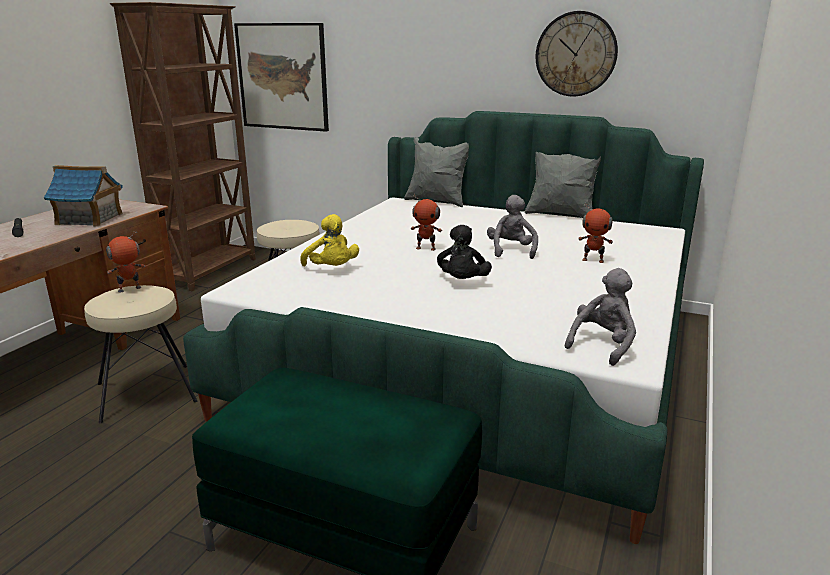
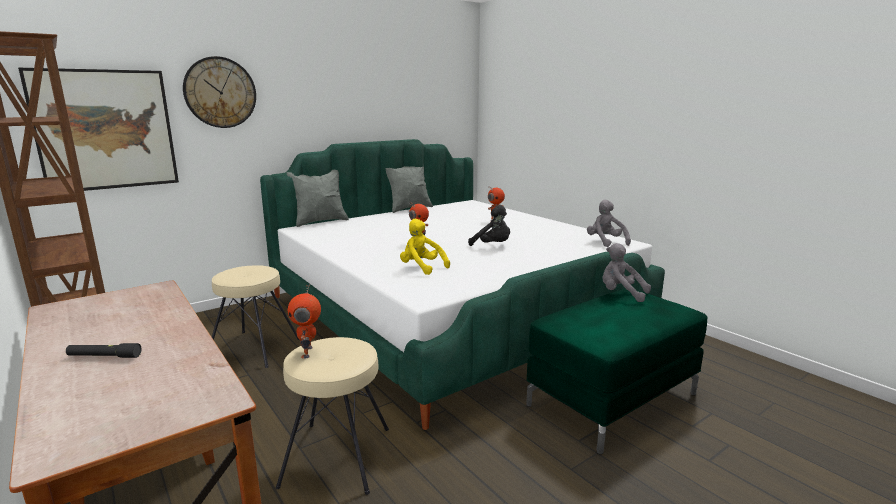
camera: 60 degrees left, 5 degrees down
toy house [44,165,123,227] -> none
yellow plush toy [300,214,359,266] -> yellow plush toy turned 135 degrees counterclockwise [400,219,450,275]
grey plush toy [487,195,538,259] -> grey plush toy moved to [602,243,651,302]
wall clock [535,11,618,96] -> wall clock moved to [183,56,256,128]

